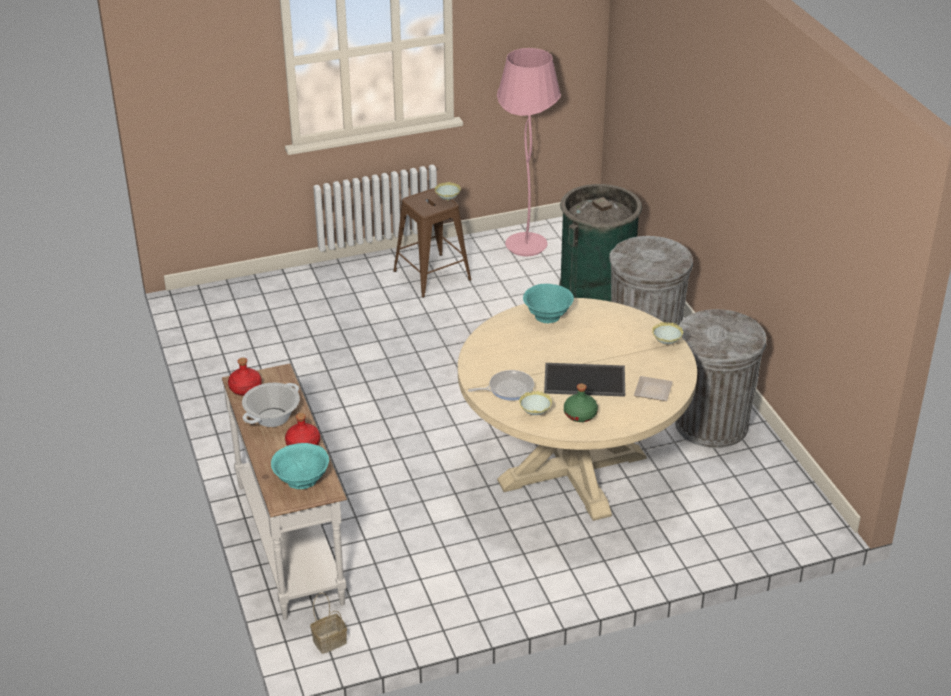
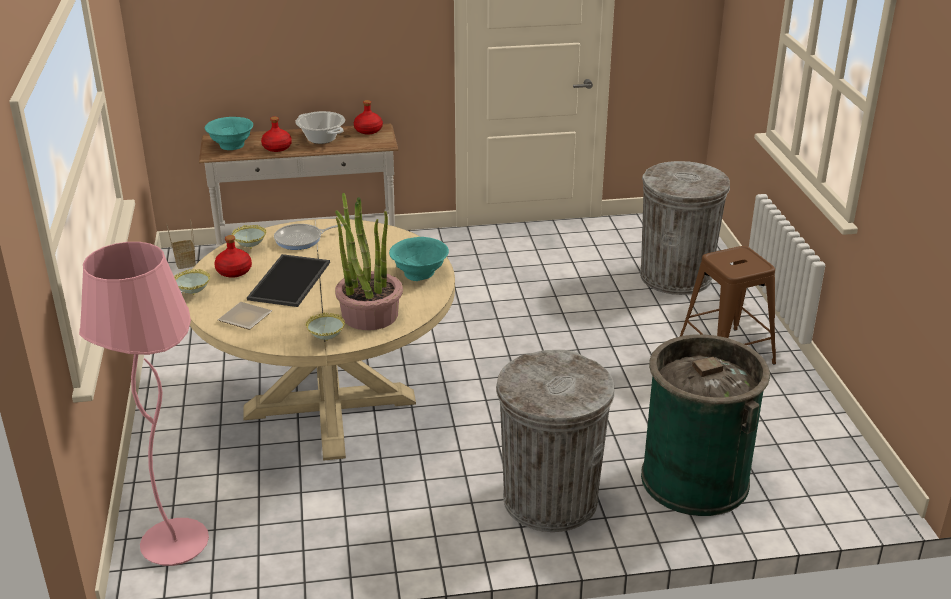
camera: 100 degrees right, 5 degrees down
bowl [435,182,461,201] -> bowl moved to [174,269,210,295]
frying pan [468,370,534,401] -> frying pan turned 75 degrees clockwise [274,224,343,250]
pink floor lamp [497,48,561,256] -> pink floor lamp moved to [79,242,209,566]
green bottle [564,384,598,422] -> red bottle [214,235,252,278]
grey trash can [675,309,767,448] -> grey trash can moved to [640,161,730,295]
none -> potted plant [335,193,403,330]

